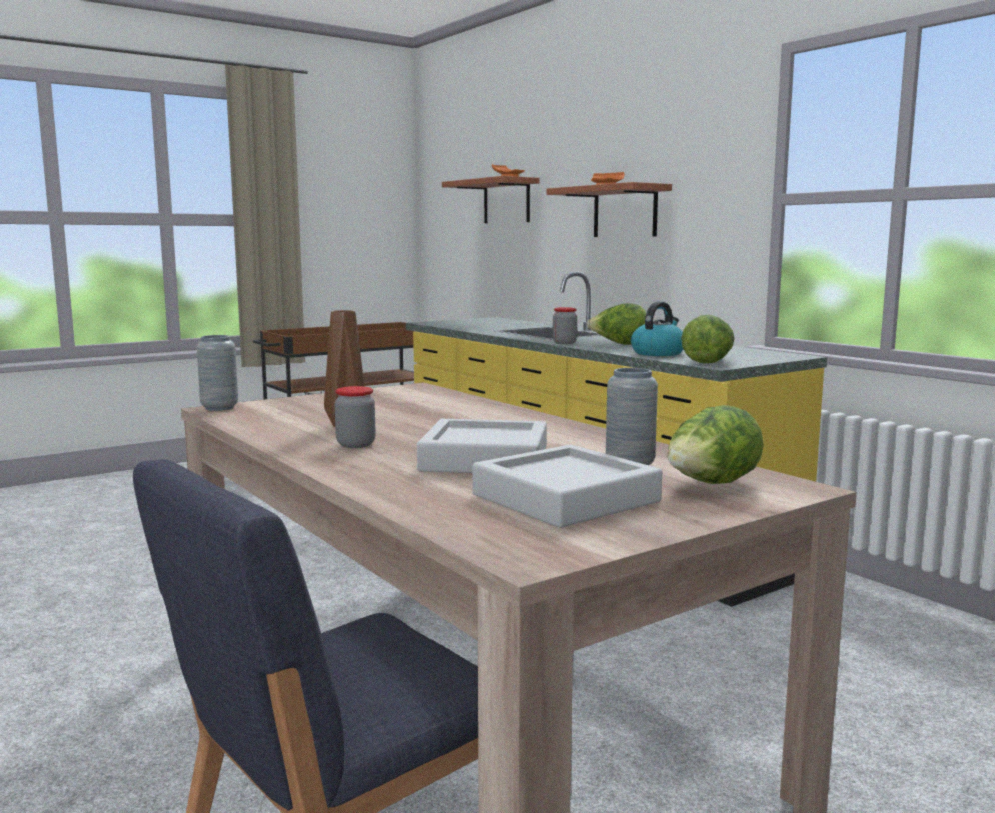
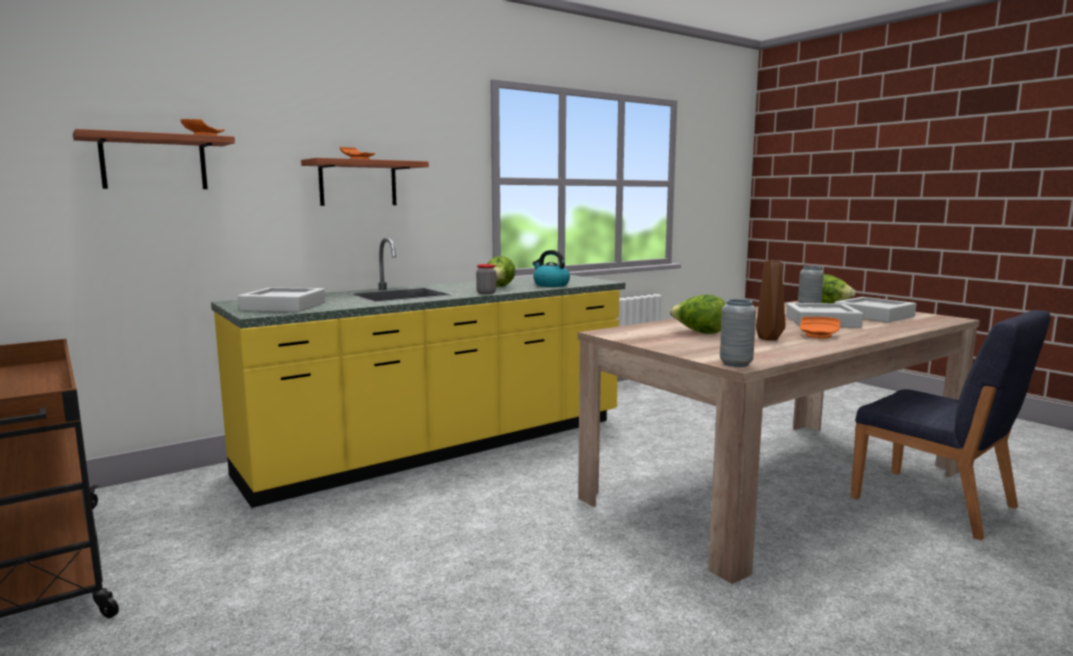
camera: 90 degrees left, 0 degrees up
jar [335,386,376,448] -> orange plate [800,317,840,339]
lettuce [681,315,735,363] -> lettuce moved to [670,294,726,334]
none -> grey tray [238,287,325,312]

